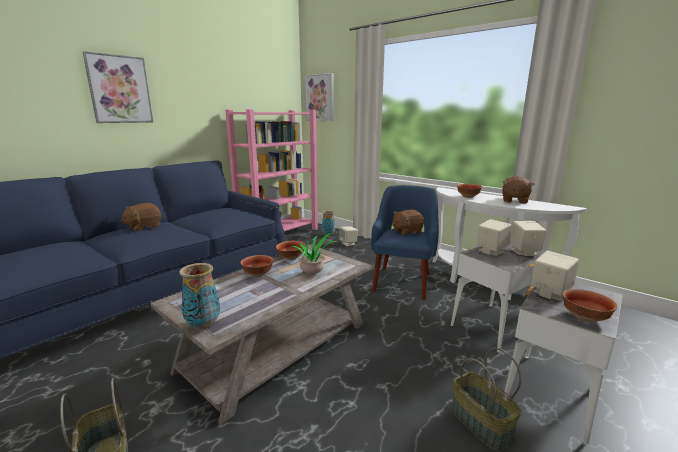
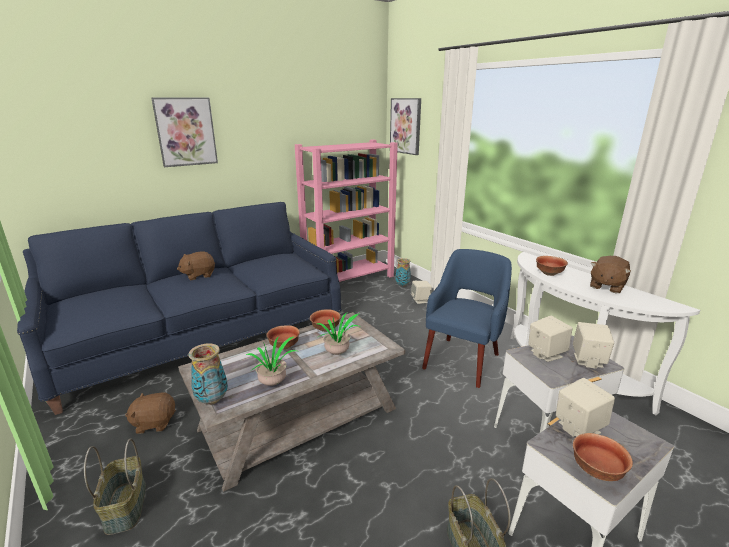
camera: 15 degrees right, 5 degrees up
brown plush toy [392,209,424,235] -> brown plush toy moved to [125,393,176,434]
none -> potted plant [246,336,297,386]

